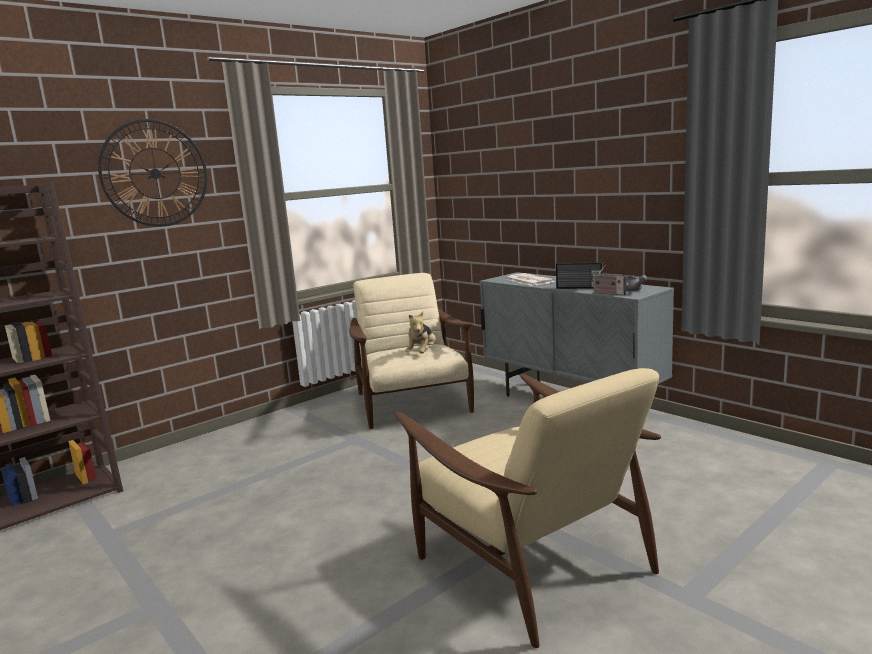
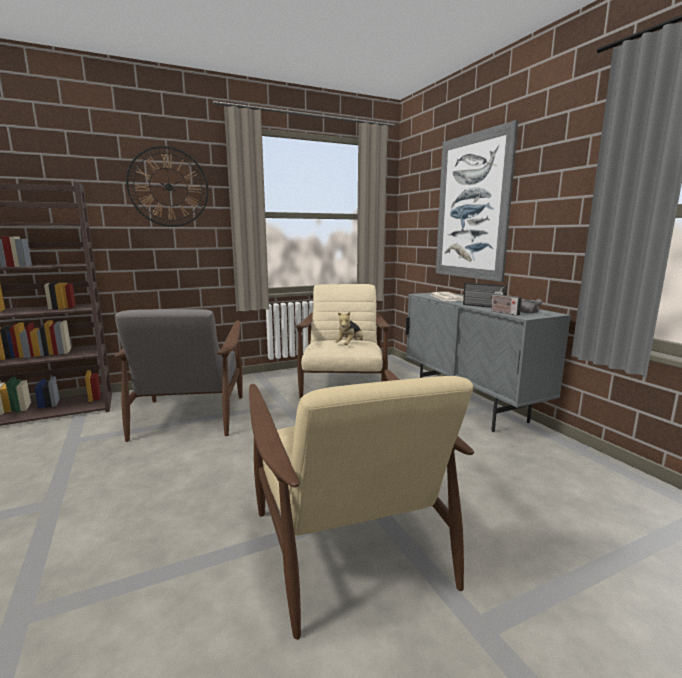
camera: 15 degrees right, 0 degrees up
none -> grey armchair [114,309,243,442]
none -> picture [436,120,518,282]

